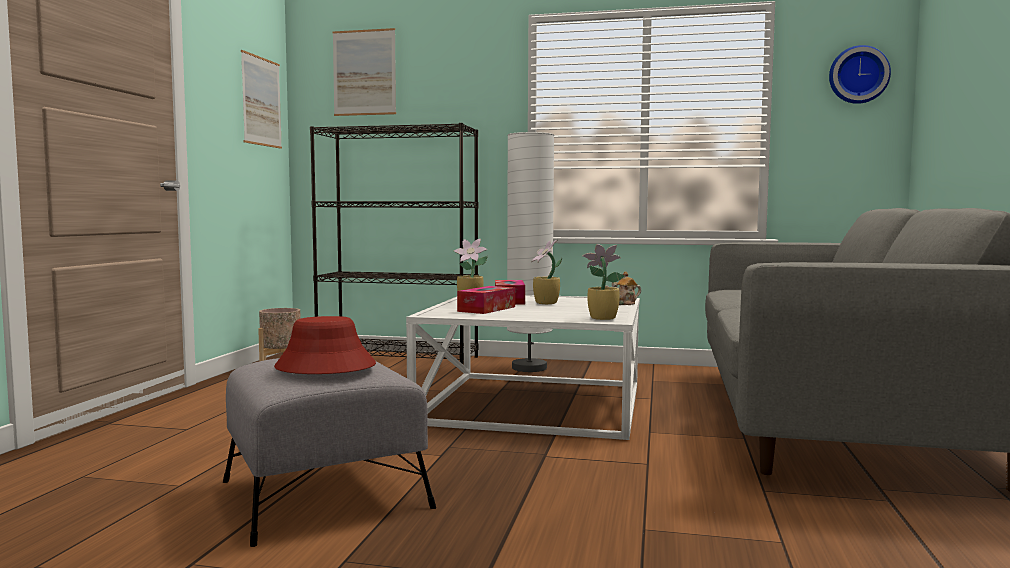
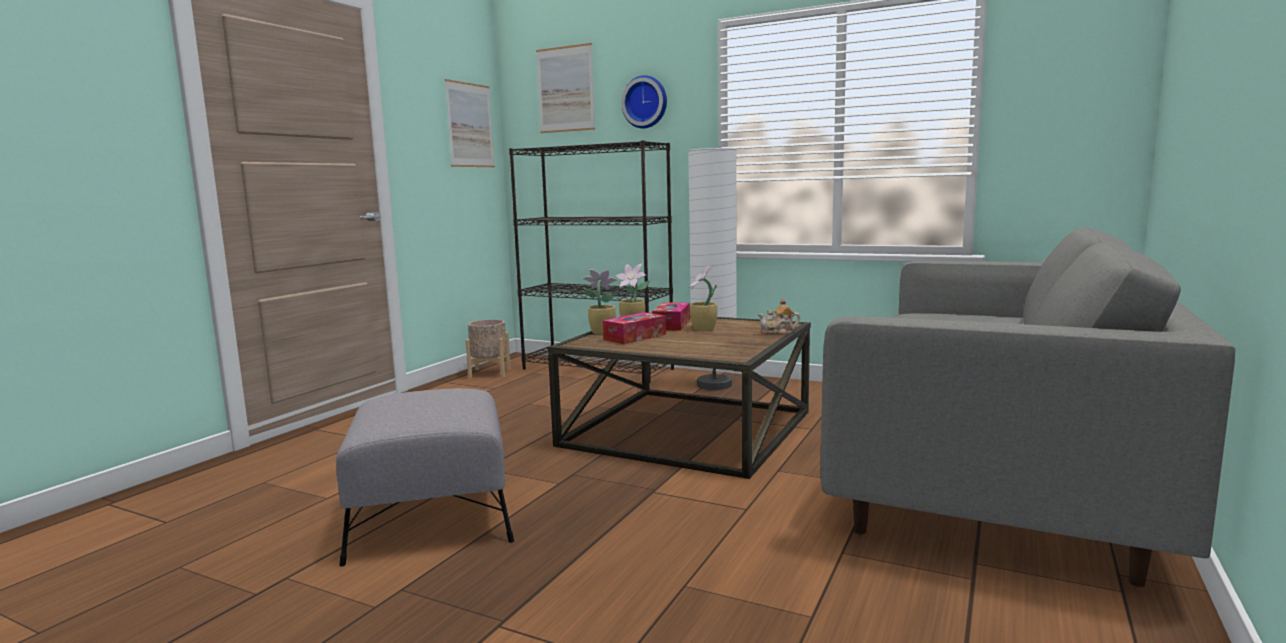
camera: 15 degrees right, 5 degrees up
red hat [274,316,376,374] -> none
white coffee table [406,295,640,440] -> brown coffee table [548,317,811,479]
potted plant [583,244,625,320] -> potted plant moved to [583,269,617,334]
wall clock [829,45,891,104] -> wall clock moved to [621,75,667,128]

